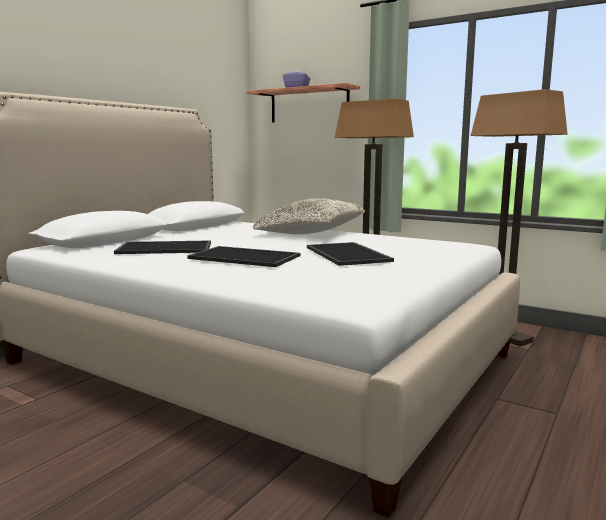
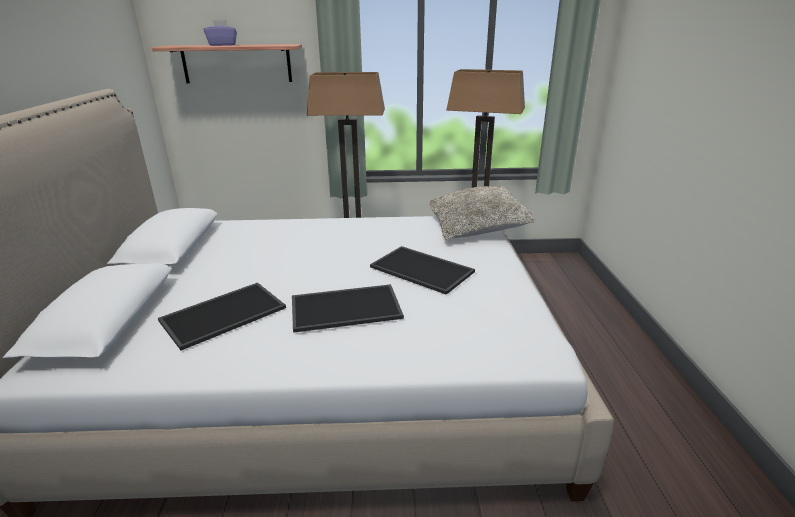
camera: 35 degrees left, 15 degrees up
beige pillow [253,198,365,234] -> beige pillow moved to [429,186,535,240]

